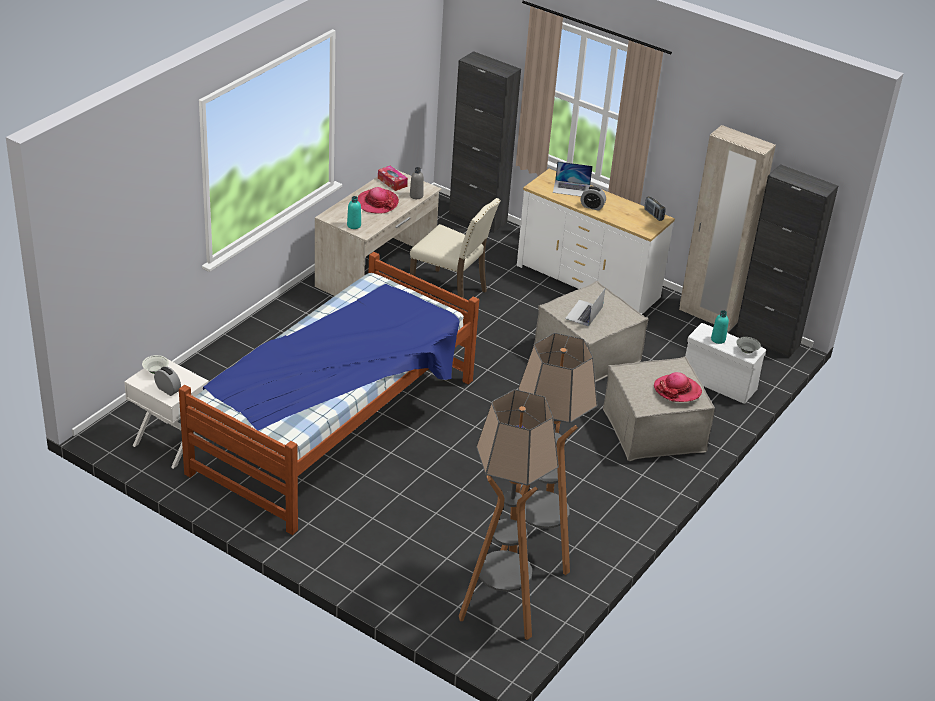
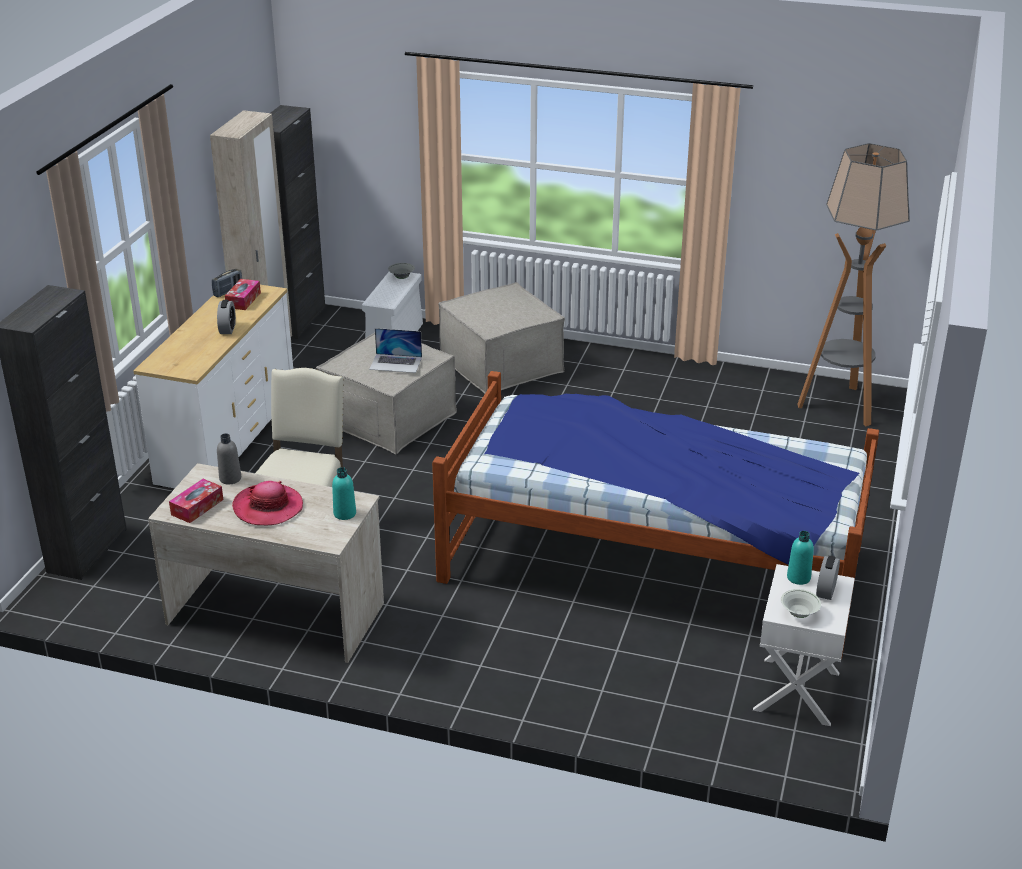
camera: 105 degrees left, 5 degrees down
floor lamp [501,333,598,575] -> none
laptop [553,161,593,197] -> none
hat [654,372,702,402] -> none
turquoise bottle [711,310,729,344] -> turquoise bottle moved to [787,531,814,585]
none -> tissue box [225,279,261,310]

